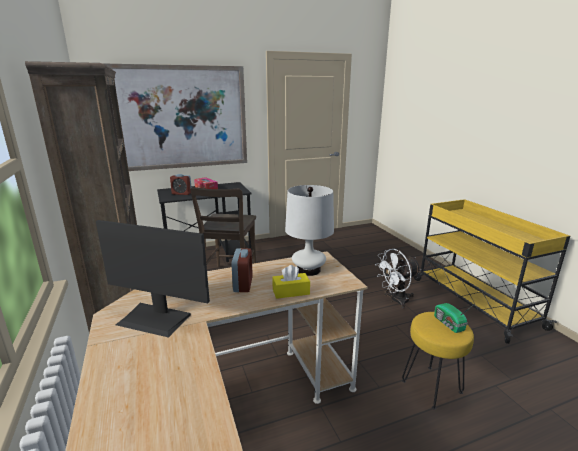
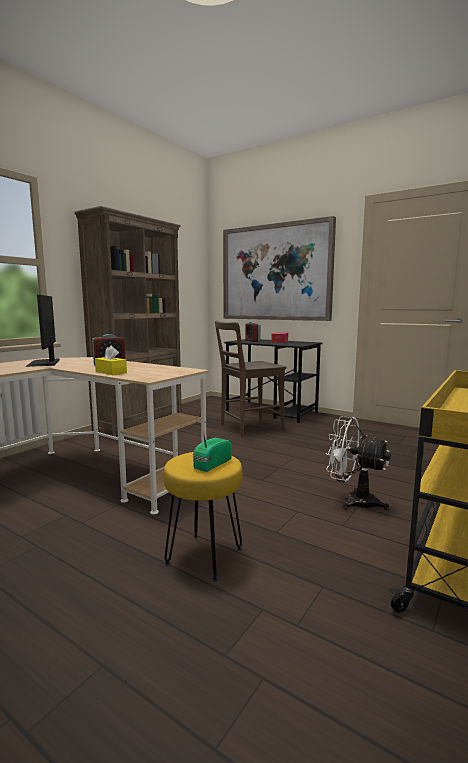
camera: 55 degrees right, 10 degrees down
white table lamp [285,185,334,276] -> none

